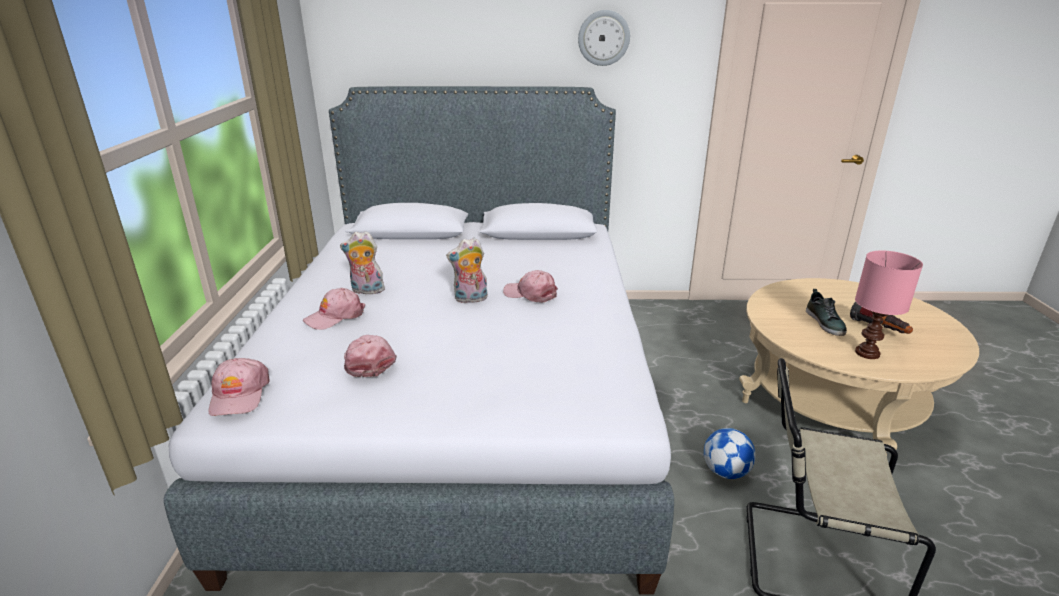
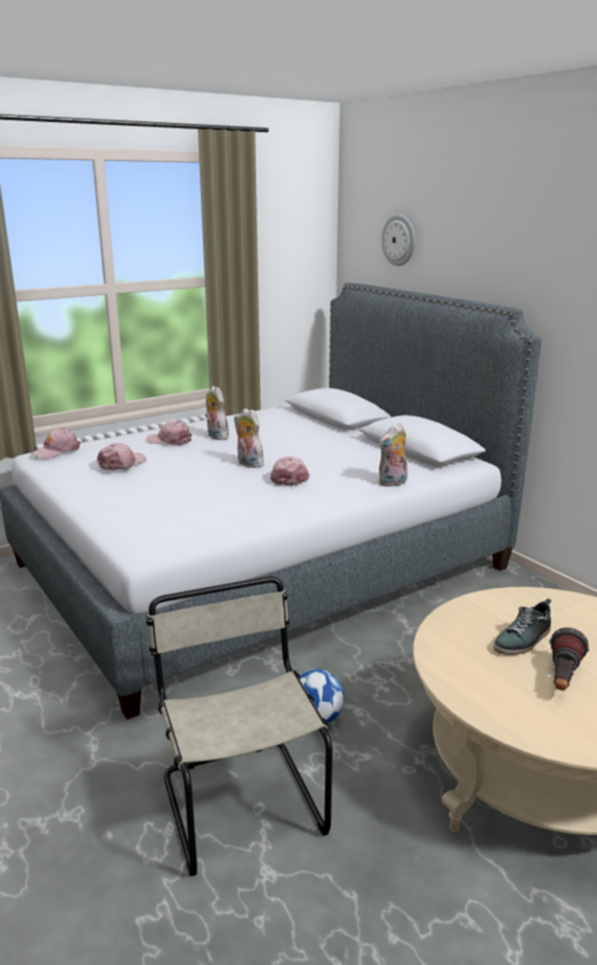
camera: 55 degrees right, 5 degrees down
wall clock [578,10,630,66] -> wall clock moved to [381,214,415,266]
pink table lamp [855,250,923,359] -> none
none -> plush toy [379,423,408,487]

